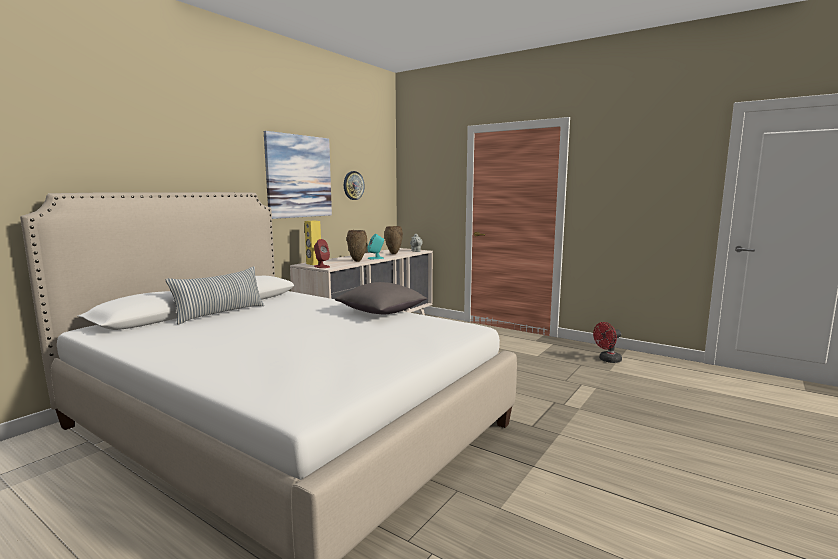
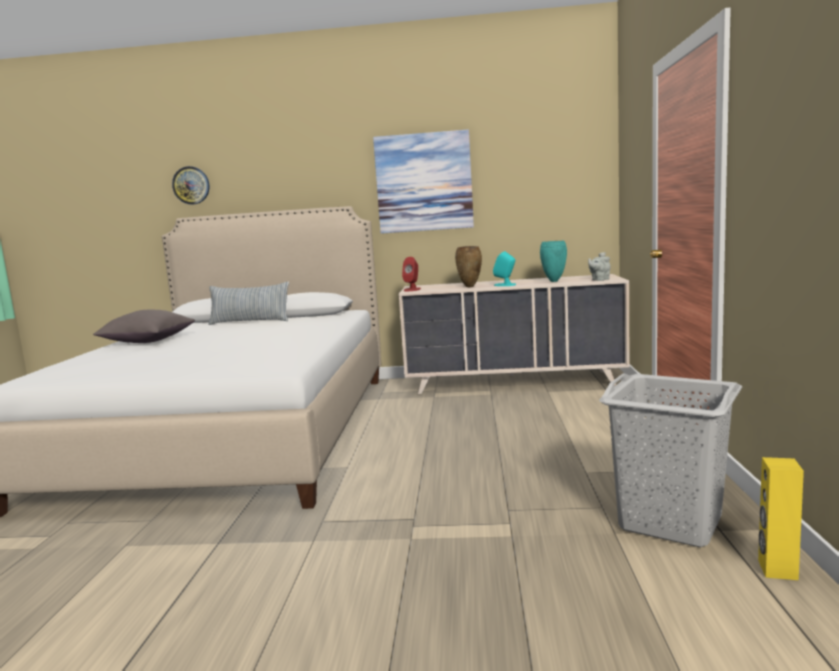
camera: 60 degrees right, 0 degrees up
yellow speaker [304,221,321,265] -> yellow speaker moved to [758,457,804,580]
grey pillow [335,282,427,315] -> grey pillow moved to [93,310,195,343]
wall clock [344,171,365,200] -> wall clock moved to [172,166,209,205]
brown vase [384,226,403,254] -> turquoise vase [540,241,567,282]
red fan [593,322,622,363] -> grey laundry basket [599,373,742,547]

